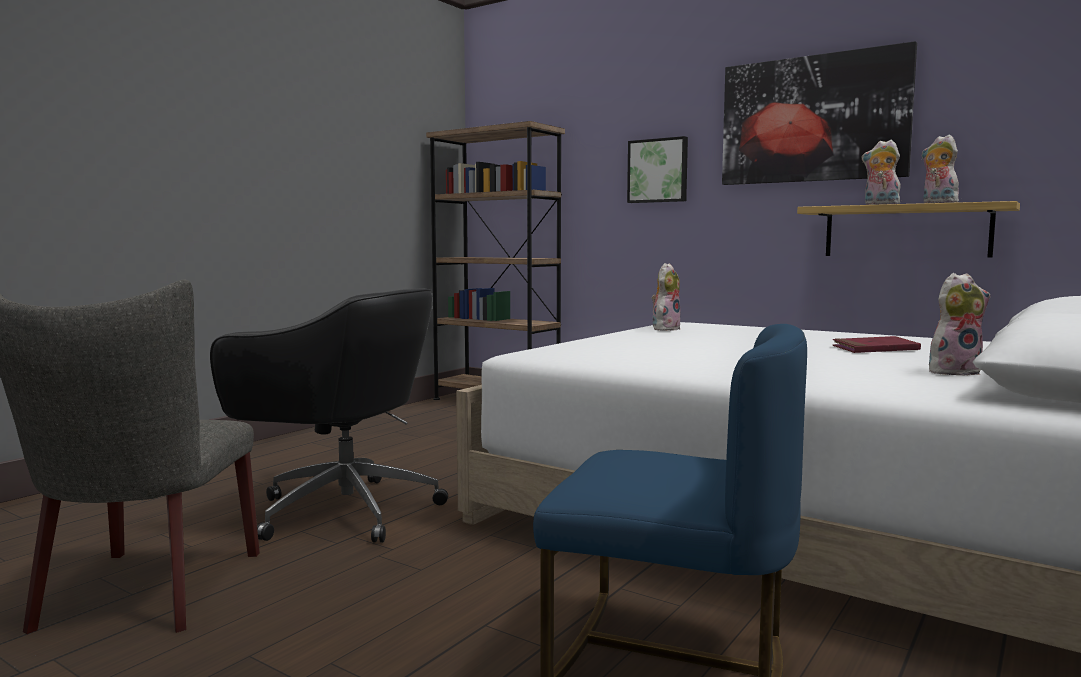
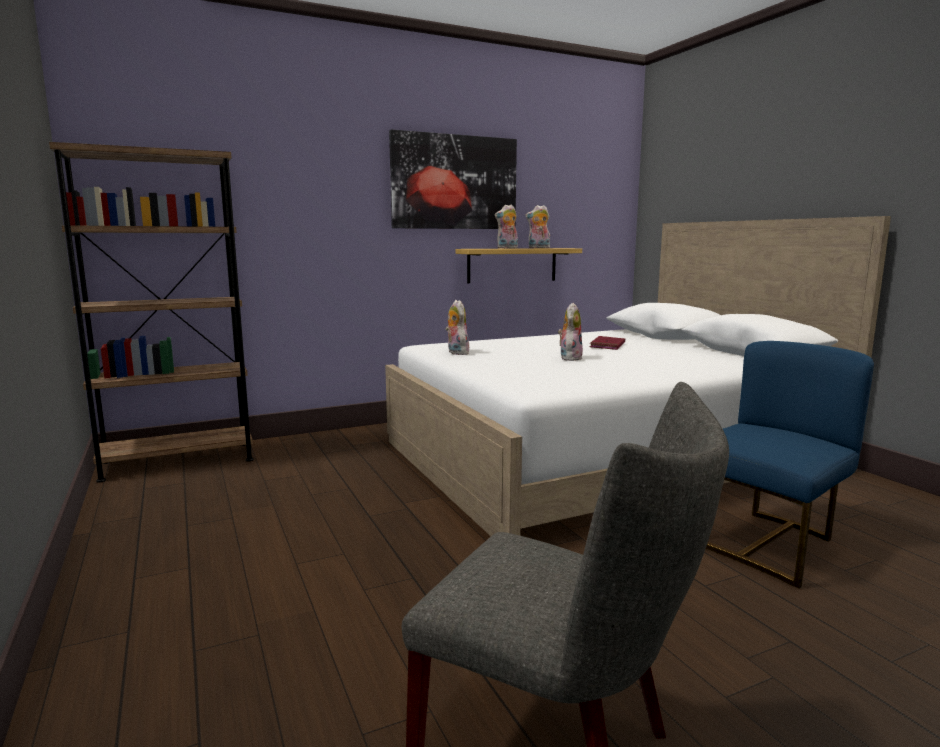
camera: 60 degrees left, 5 degrees up
black office chair [210,288,448,543] -> none
picture [627,136,688,203] -> none
plush toy [929,273,990,376] -> plush toy moved to [558,303,583,361]

